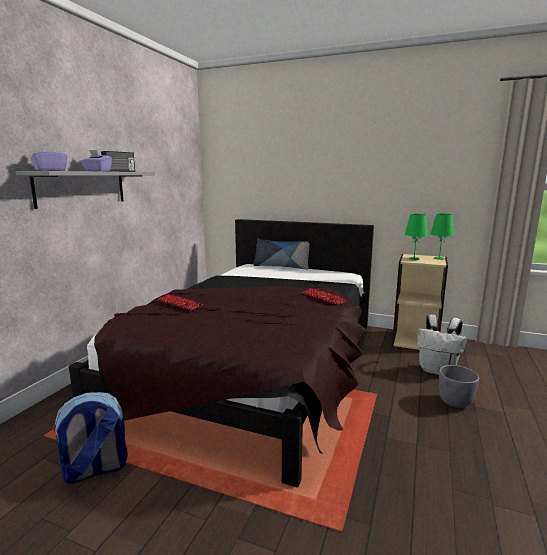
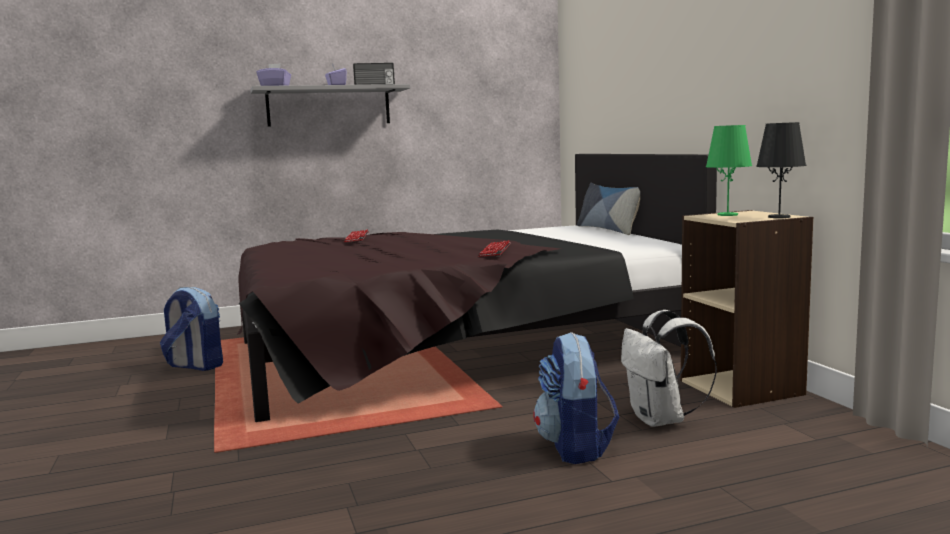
camera: 50 degrees right, 5 degrees down
green table lamp [430,213,454,260] -> black table lamp [756,122,806,218]
grey planter [439,365,479,408] -> backpack [533,332,620,464]

